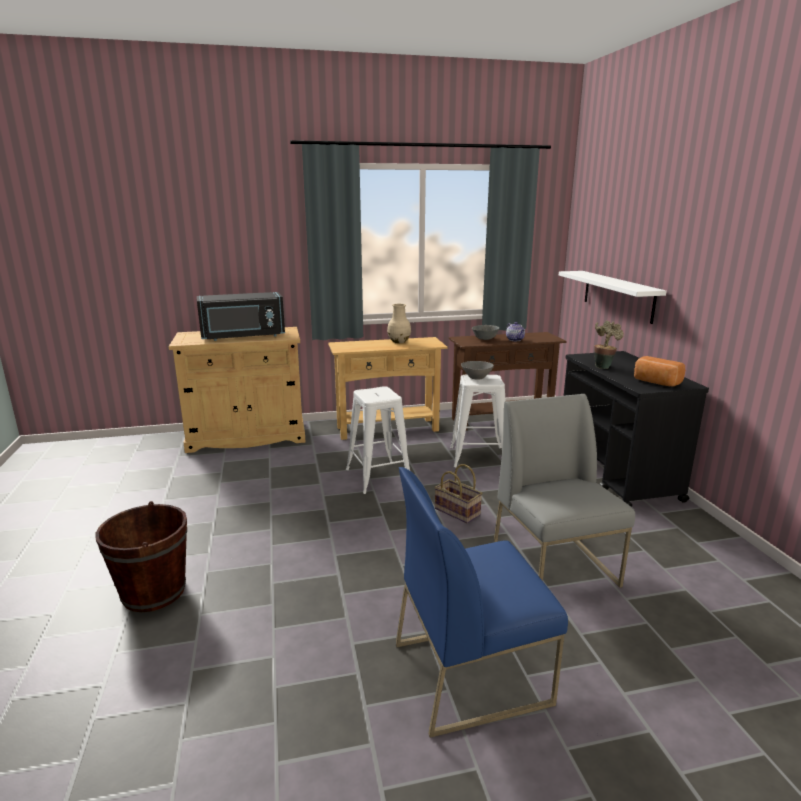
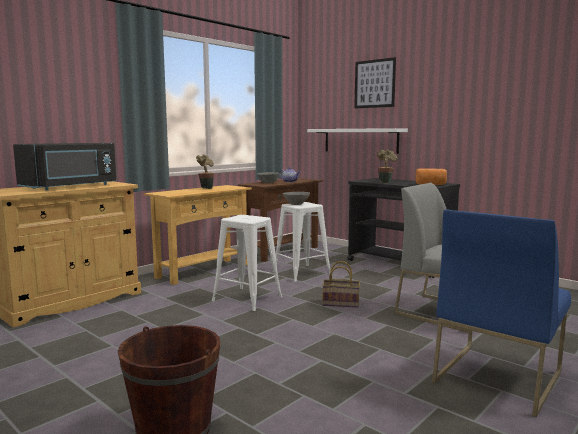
camera: 35 degrees left, 10 degrees down
beige vase [387,304,411,343] -> potted plant [196,154,214,189]
none -> picture [354,57,396,109]

